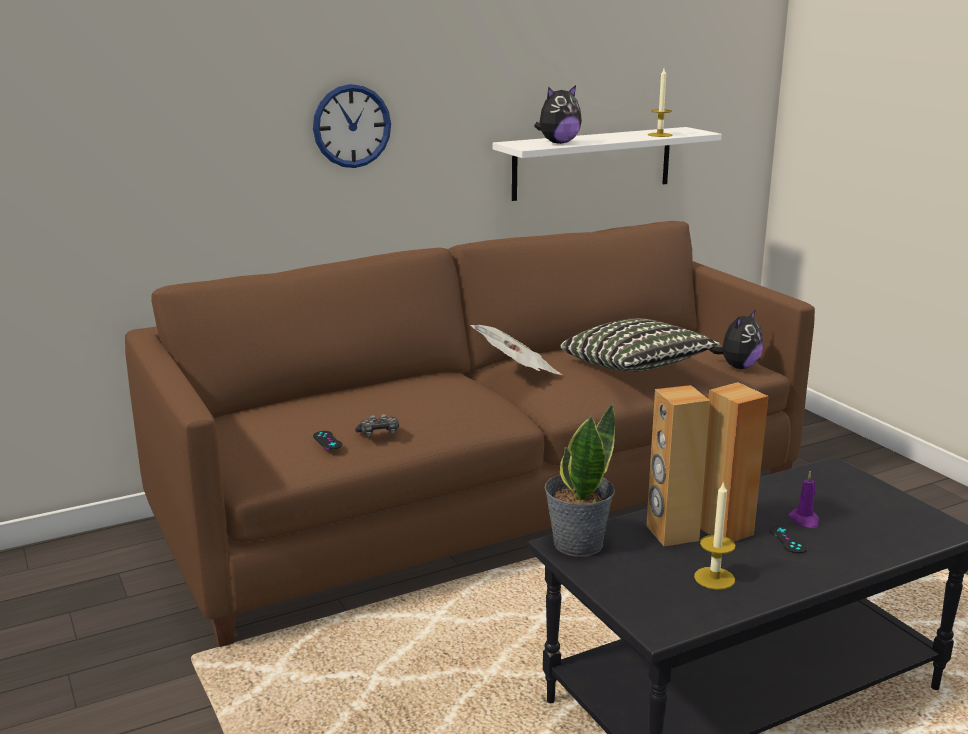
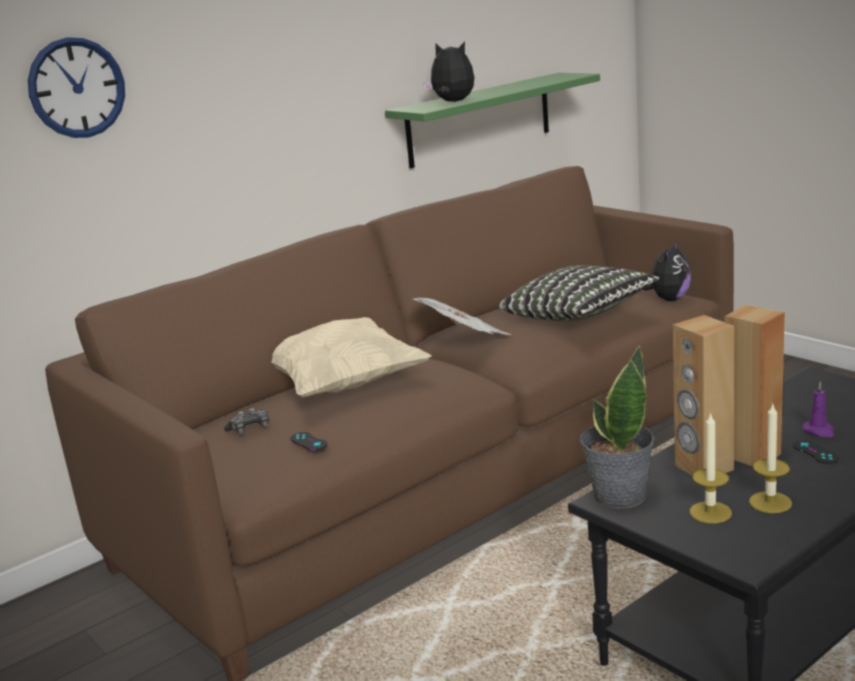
camera: 10 degrees left, 0 degrees up
wall clock [313,84,391,168] -> wall clock moved to [28,37,125,138]
game controller [355,414,399,437] -> game controller moved to [224,408,269,434]
white shelf [493,127,721,201] -> green shelf [385,73,600,168]
plush toy [534,85,582,144] -> plush toy turned 105 degrees counterclockwise [423,42,475,102]
candle [648,68,672,137] -> candle moved to [690,412,732,523]
none -> beige pillow [272,317,432,397]

